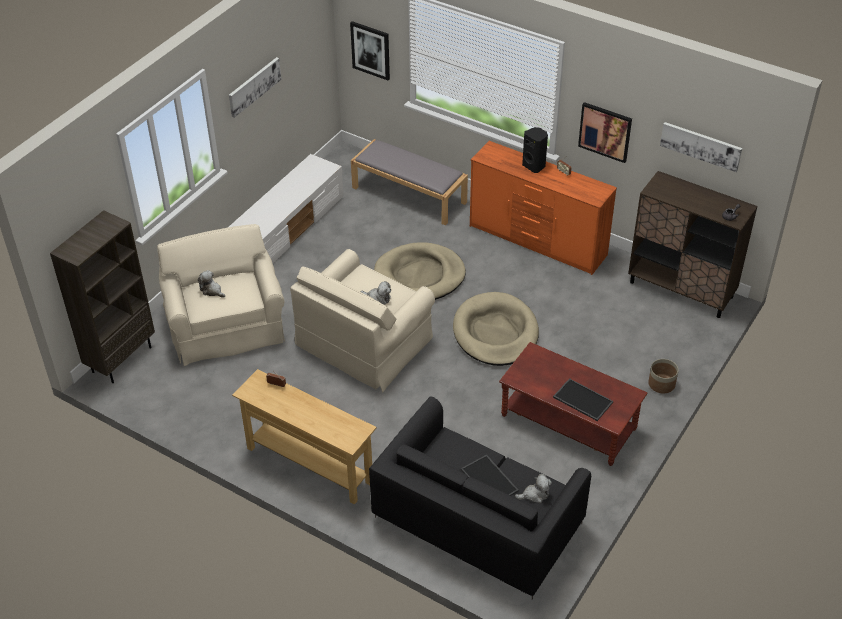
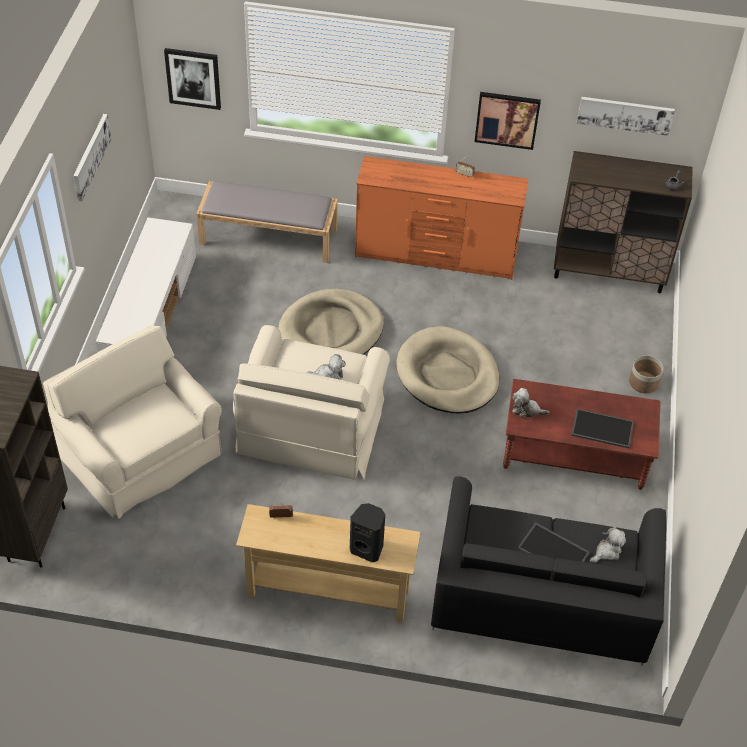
camera: 25 degrees left, 5 degrees up
plush toy [198,270,225,298] -> plush toy moved to [512,388,549,418]
black speaker [522,127,548,173] -> black speaker moved to [350,503,385,563]

